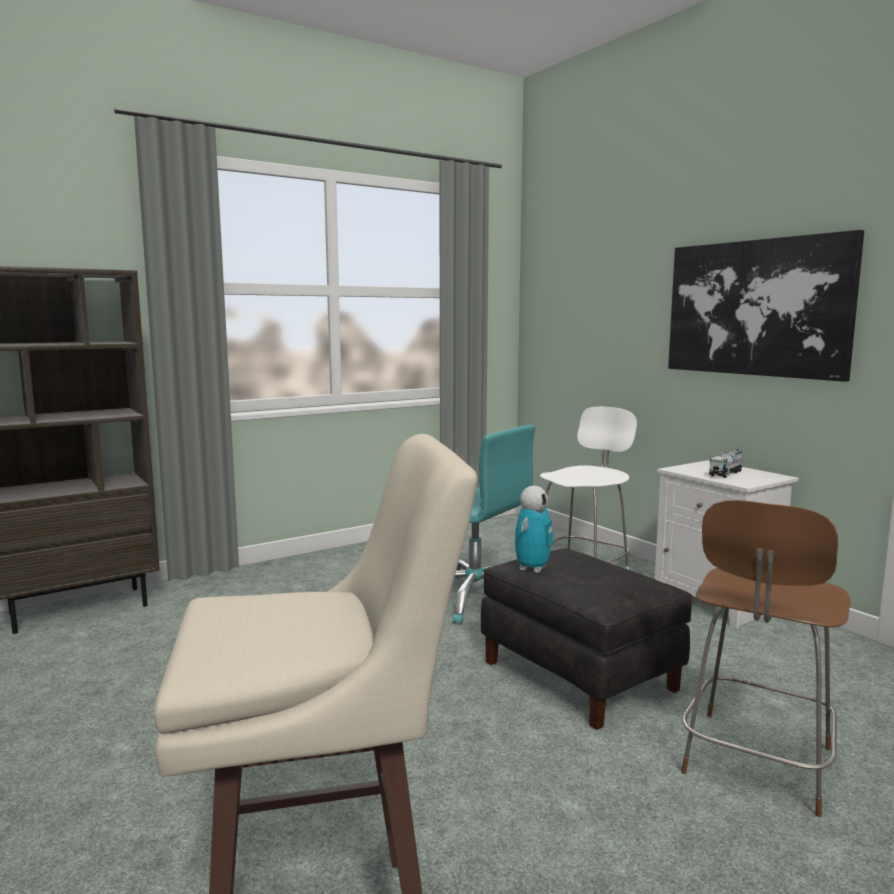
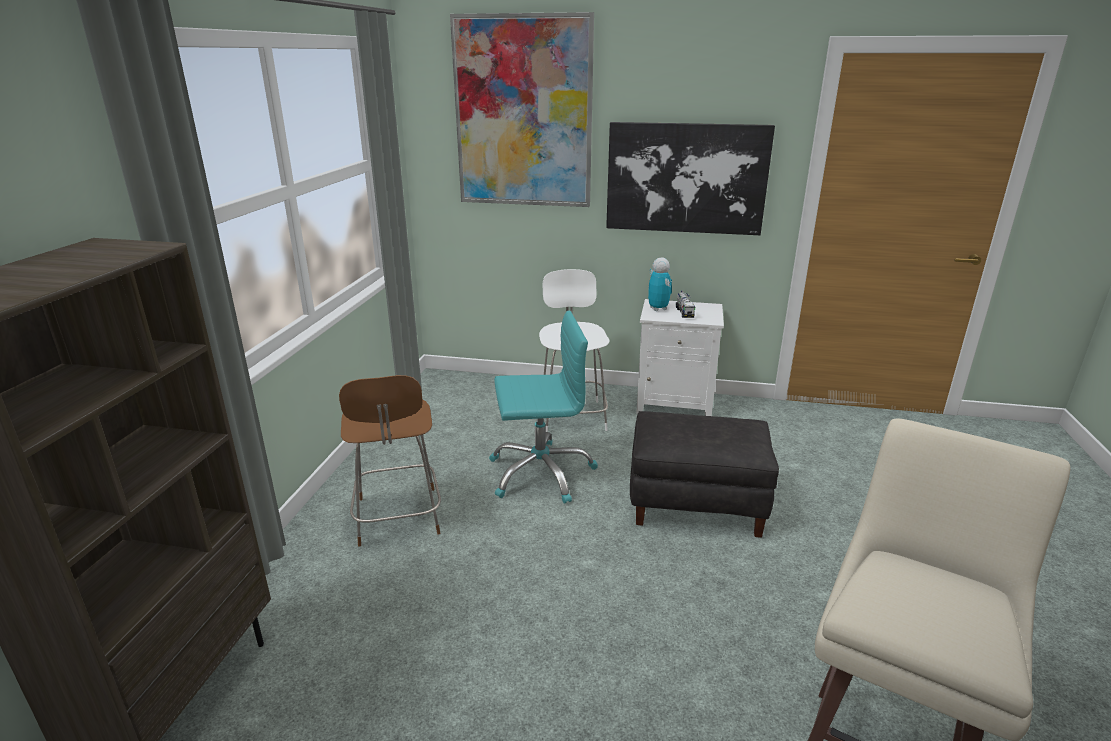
camera: 45 degrees left, 15 degrees up
toy robot [515,486,553,573] -> toy robot moved to [648,258,672,311]
brown chair [681,500,850,817] -> brown chair moved to [339,375,441,547]
none -> picture [450,12,594,207]

